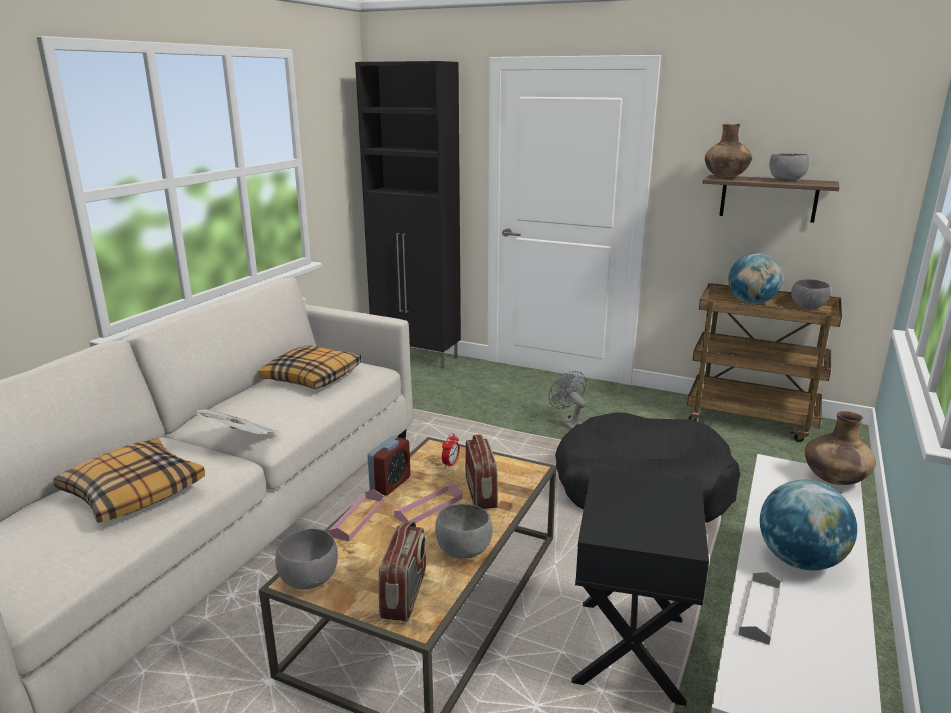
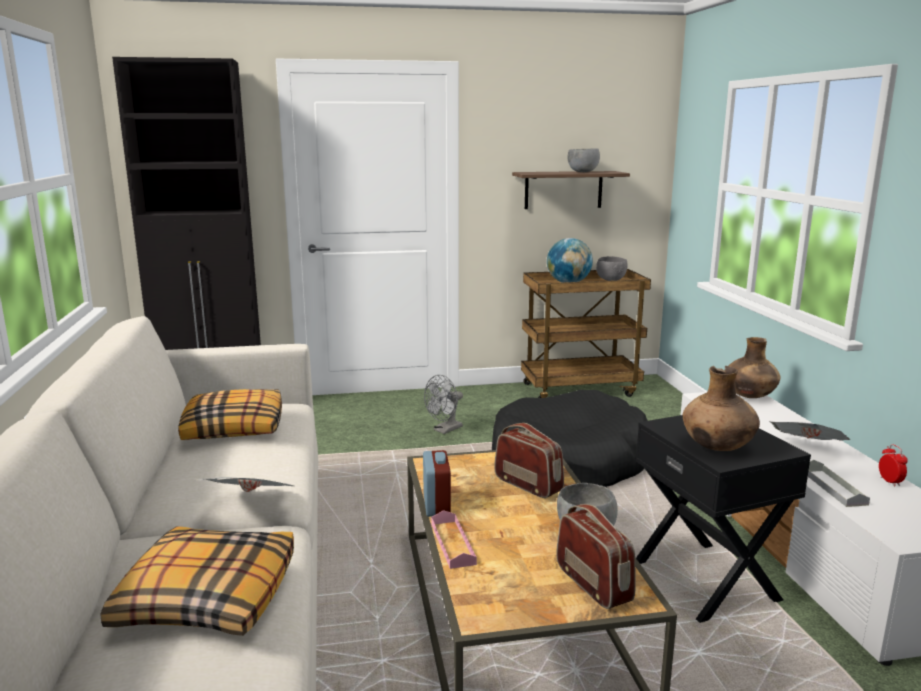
camera: 35 degrees left, 5 degrees down
grey bowl [275,528,338,589] -> none
pink tray [394,484,463,523] -> none
alarm clock [442,433,459,468] -> alarm clock moved to [879,444,908,487]
grey fan [549,371,587,430] -> grey fan turned 75 degrees counterclockwise [424,375,463,434]
brown vase [705,123,752,178] -> brown vase moved to [683,366,760,451]
globe [760,480,857,570] -> newspaper [769,421,850,441]

